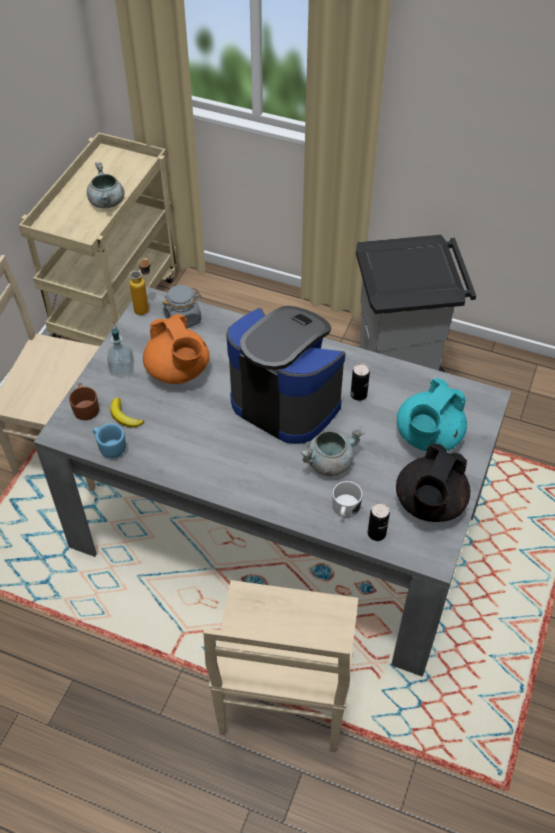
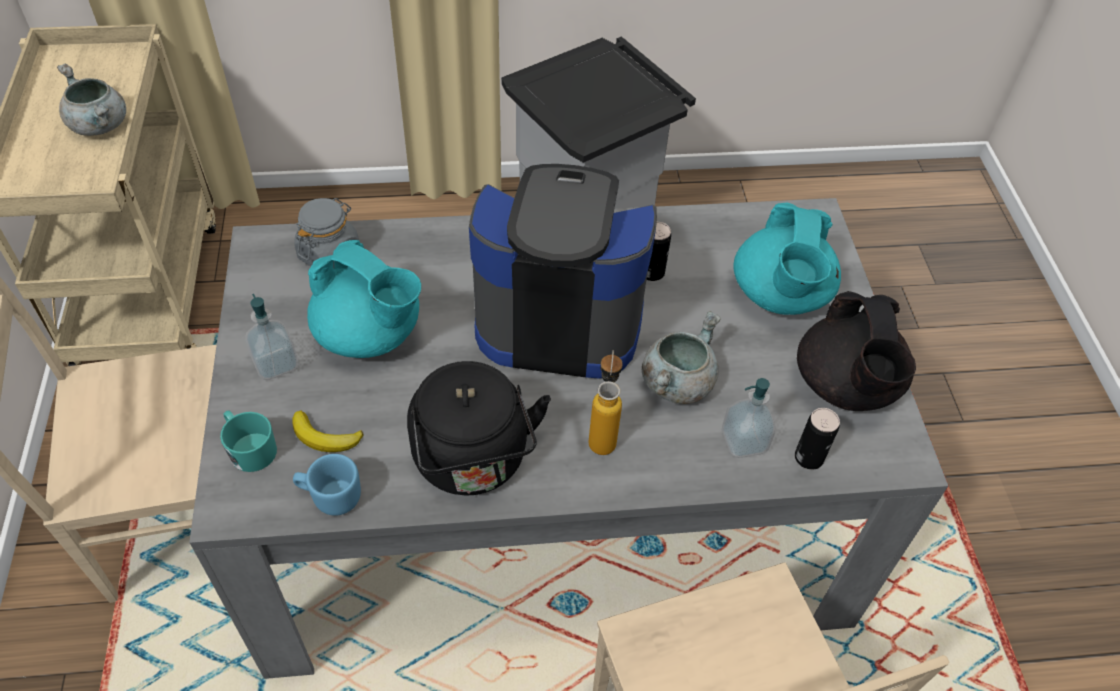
camera: 30 degrees left, 0 degrees up
brown mug [69,383,99,420] -> turquoise mug [220,411,277,472]
bottle [130,257,150,315] -> bottle moved to [589,350,623,455]
orange teapot [143,314,210,384] -> turquoise teapot [307,240,421,358]
white mug [332,481,363,518] -> soap dispenser [722,378,776,458]
none -> black kettle [407,361,551,496]

